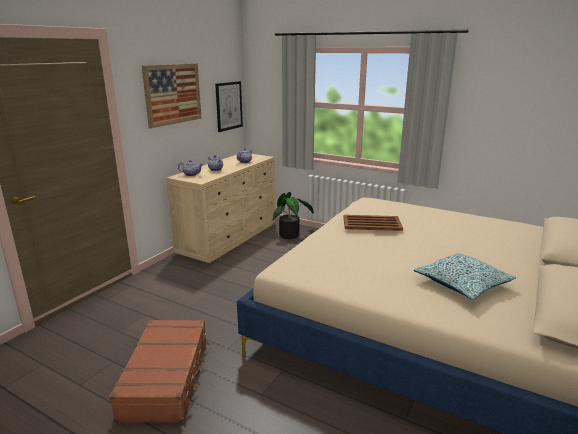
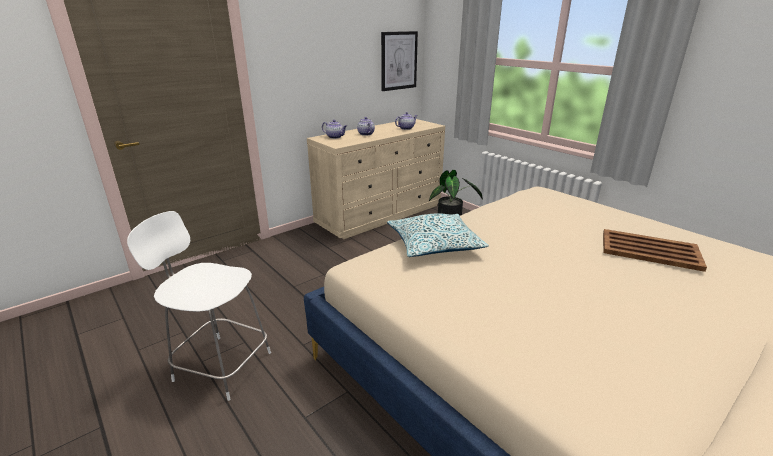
camera: 20 degrees right, 5 degrees up
brown suitcase [109,320,210,423] -> white chair [127,211,271,401]
picture [142,63,201,128] -> none
brown tray [344,215,403,231] -> brown tray moved to [603,229,707,272]
pillow [414,253,516,300] -> pillow moved to [387,213,489,257]

